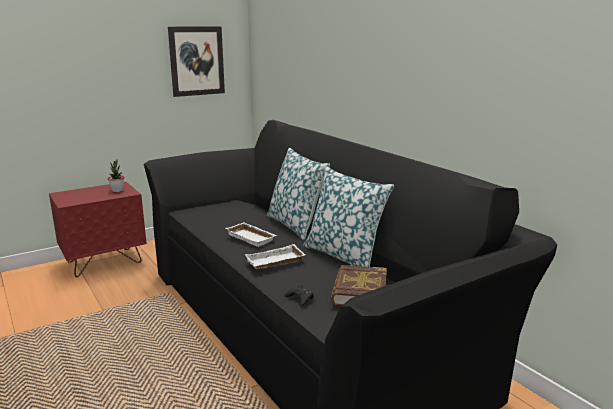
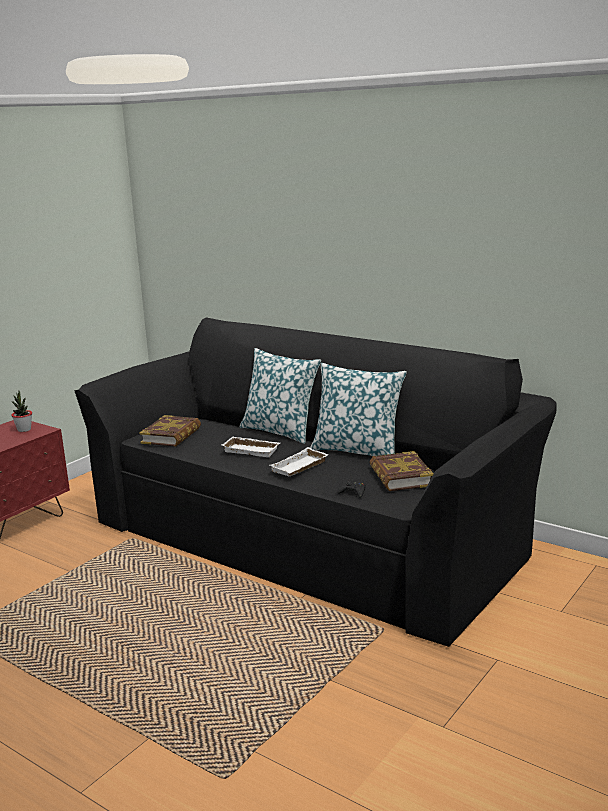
camera: 20 degrees left, 0 degrees up
picture [168,26,225,97] -> none
none -> book [139,415,201,447]

